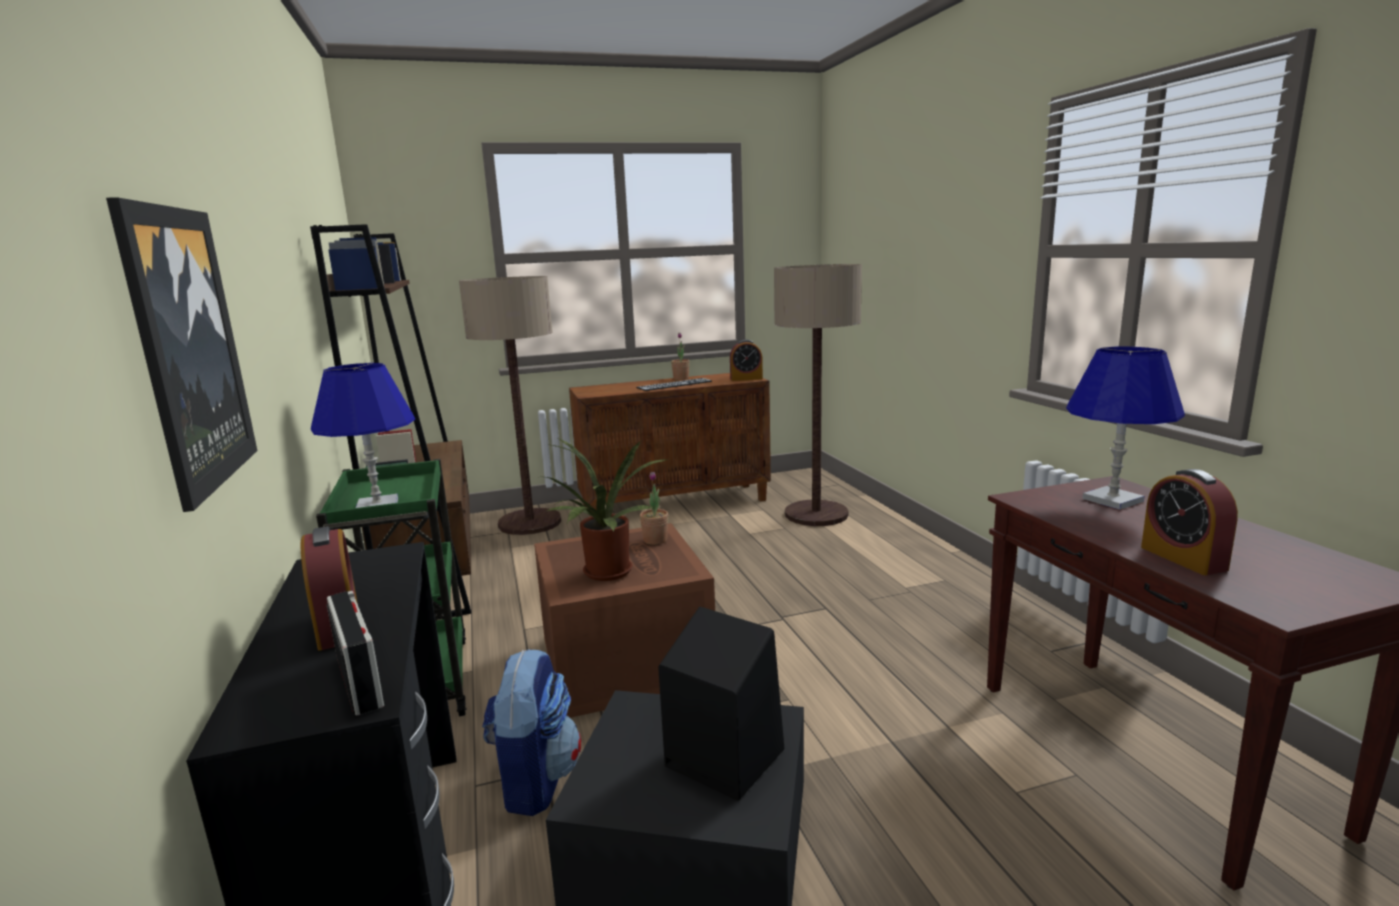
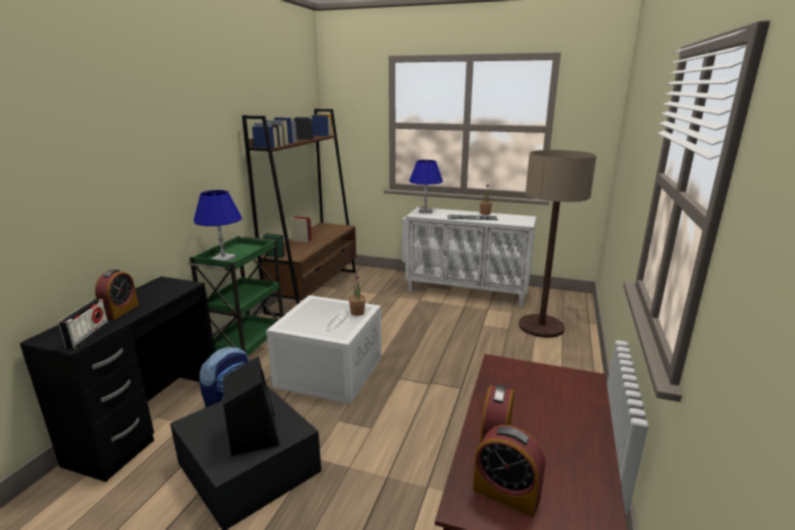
camera: 35 degrees right, 5 degrees up
picture [106,197,257,512] -> none
floor lamp [459,276,561,535] -> none
brown storage box [534,523,715,718] -> white storage box [266,295,382,404]
potted plant [546,438,670,581] -> none
brown cabinet [569,373,771,516] -> white cabinet [405,207,536,307]
alarm clock [730,339,763,381] -> alarm clock moved to [473,425,545,517]
blue table lamp [1066,347,1185,510] -> blue table lamp moved to [409,160,443,213]

